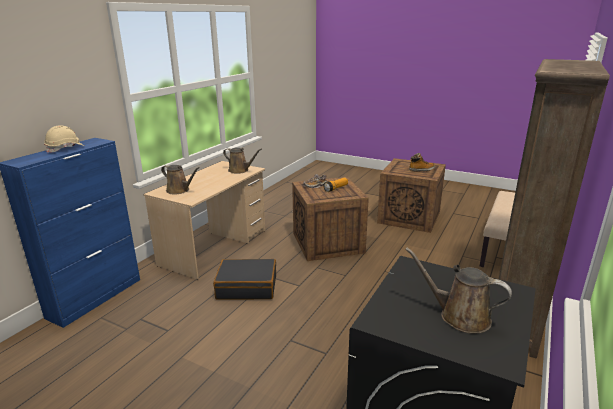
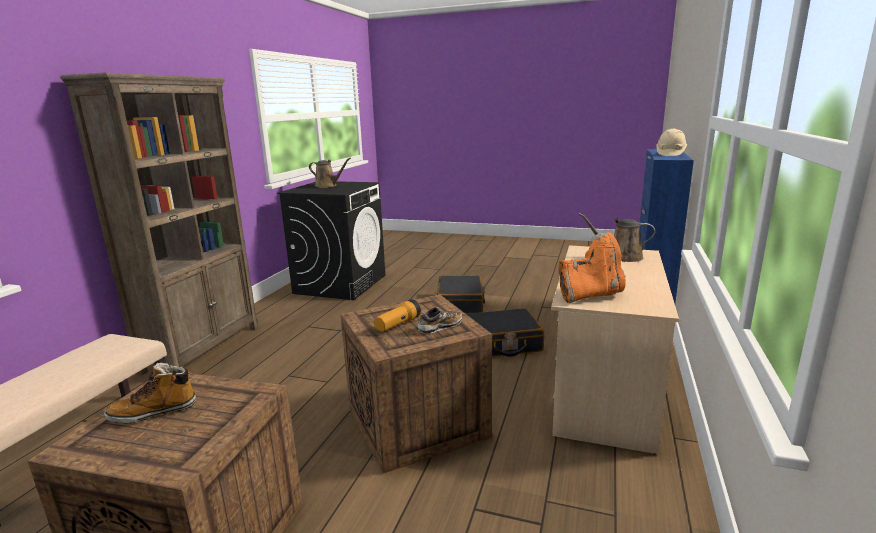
camera: 170 degrees right, 5 degrees down
brown watering can [223,148,262,174] -> orange boot [559,232,626,303]
none -> black suitcase [437,275,485,313]

